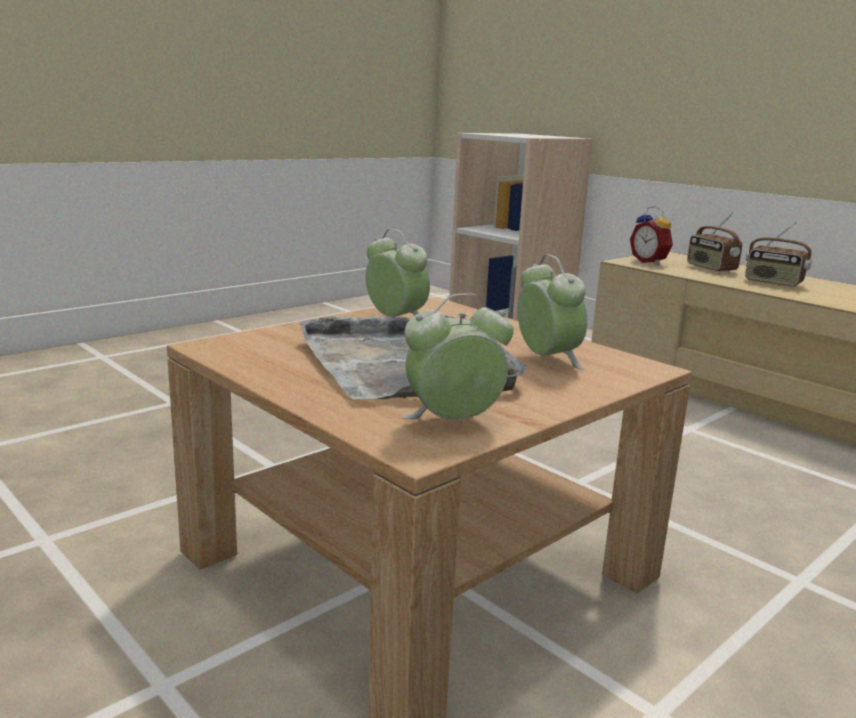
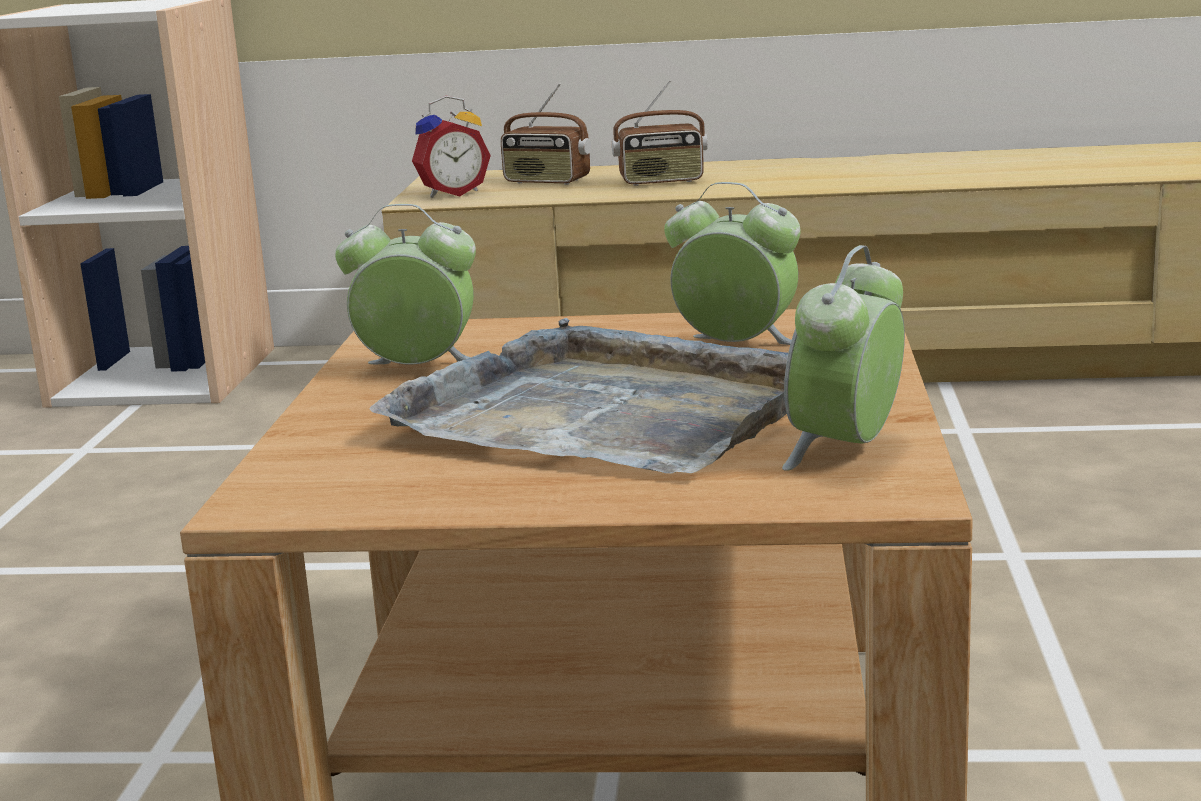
camera: 40 degrees left, 0 degrees up
alarm clock [630,206,673,265] -> alarm clock turned 45 degrees counterclockwise [412,96,491,198]

